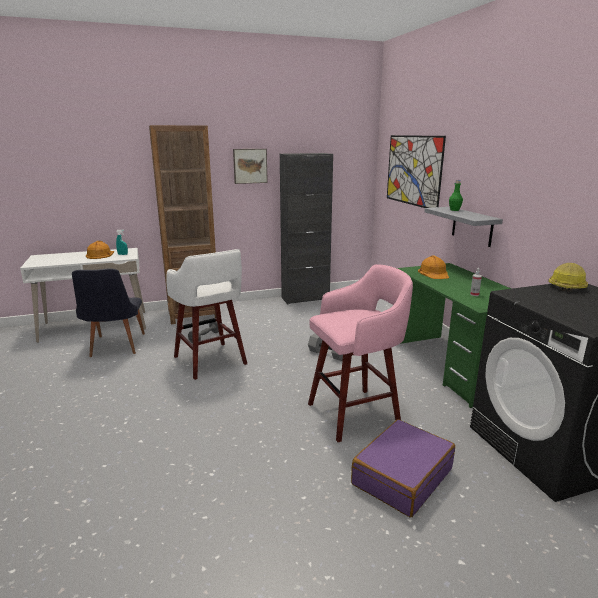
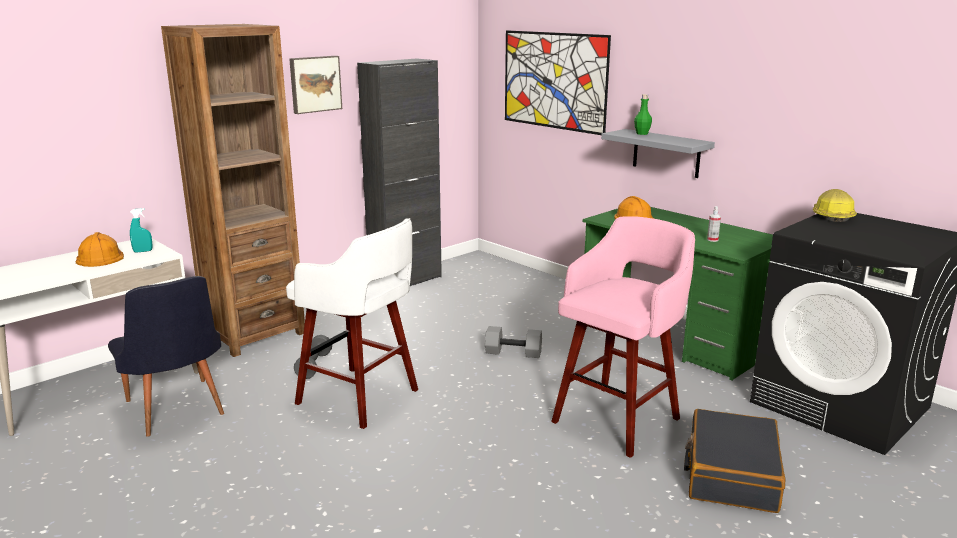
camera: 25 degrees left, 0 degrees up
purple suitcase [351,419,455,517] -> black suitcase [684,409,785,513]

